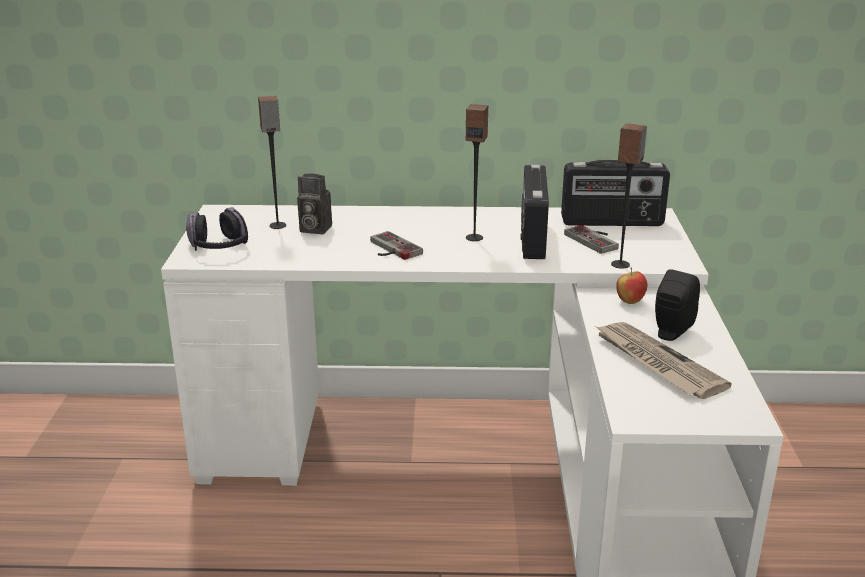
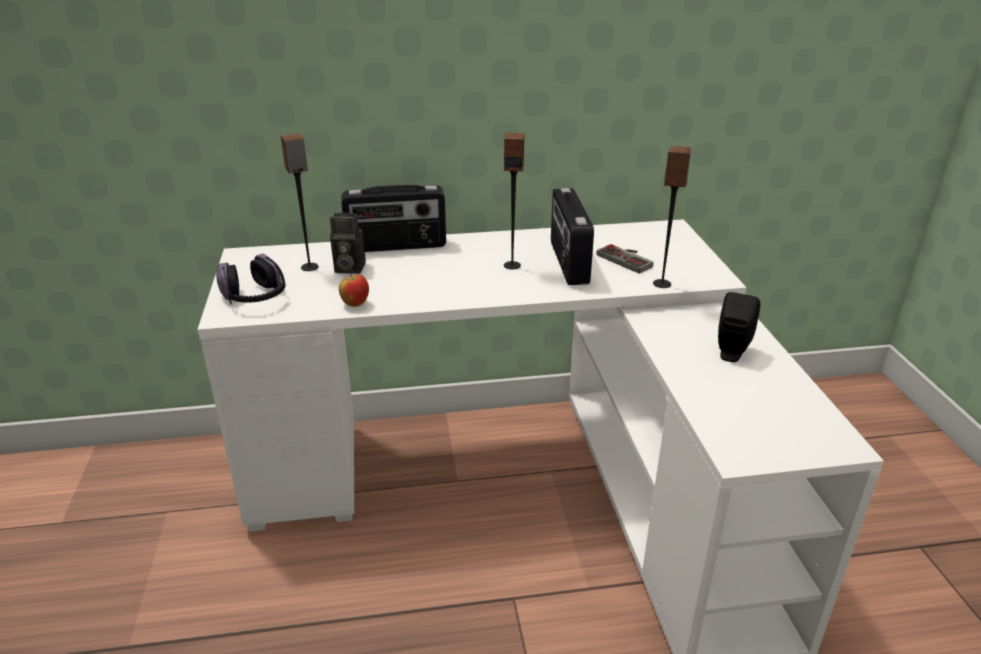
camera: 10 degrees left, 5 degrees up
game controller [370,231,423,260] -> none
radio [561,160,670,226] -> radio moved to [341,185,446,252]
newspaper [595,322,732,399] -> none
apple [616,268,648,304] -> apple moved to [339,271,369,307]

